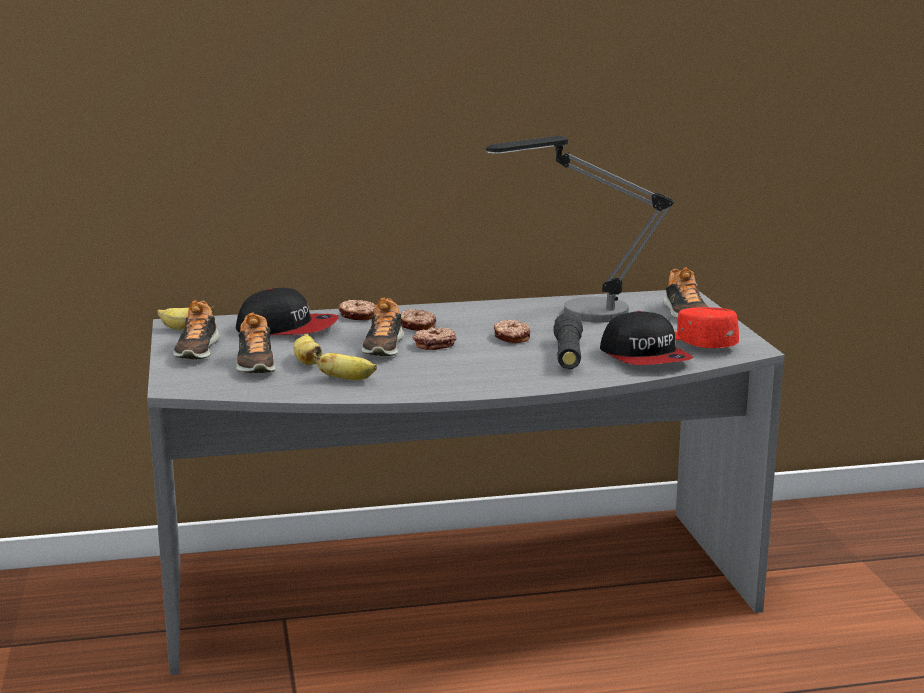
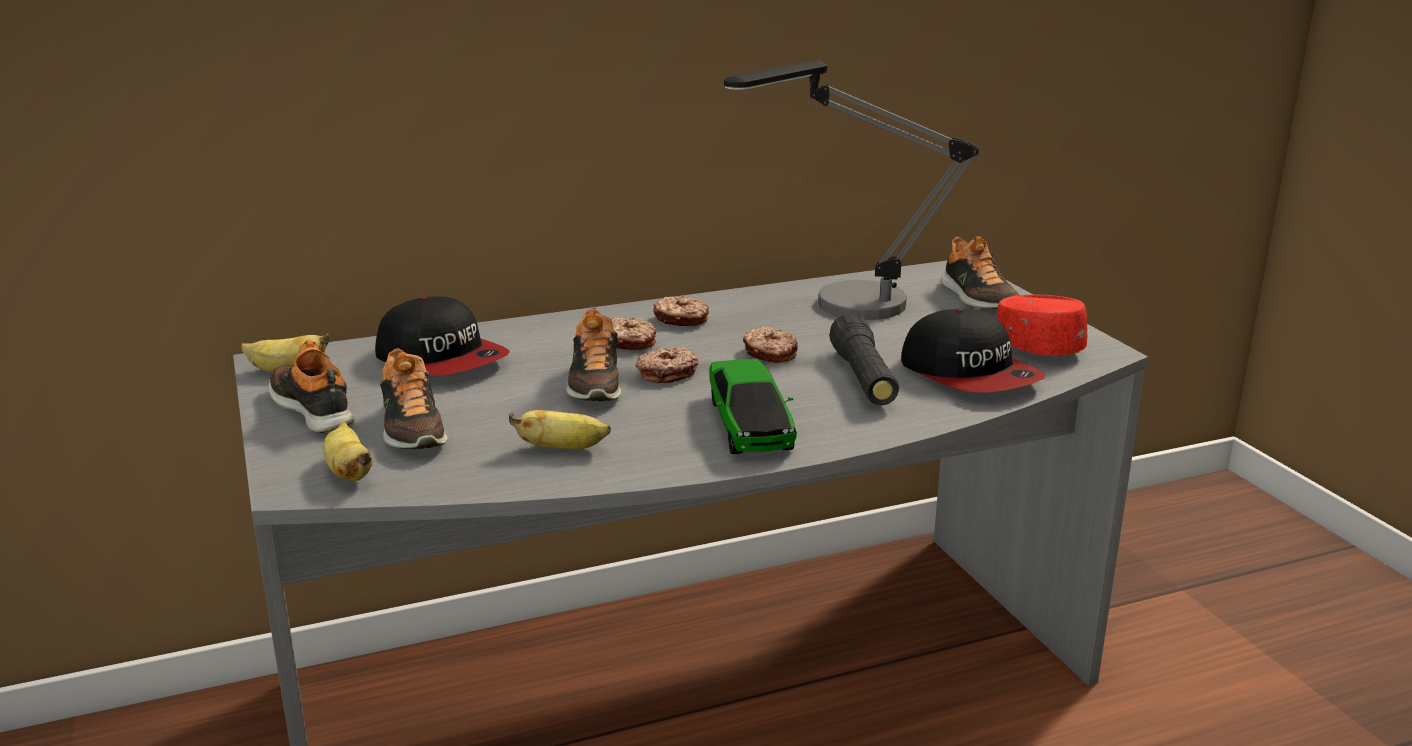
camera: 10 degrees left, 5 degrees up
shoe [173,300,220,359] -> shoe turned 150 degrees clockwise [269,340,354,433]
cap [236,288,338,335] -> cap turned 45 degrees clockwise [375,296,510,376]
banana [293,334,322,365] -> banana moved to [323,422,373,481]
donut [339,300,376,320] -> donut moved to [653,296,709,326]
none -> toy car [709,359,797,454]

